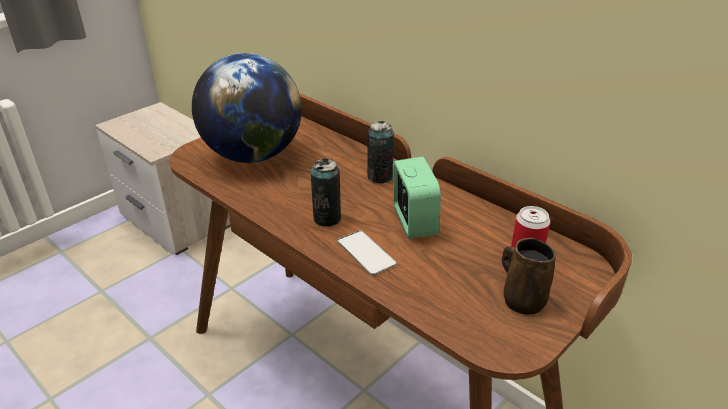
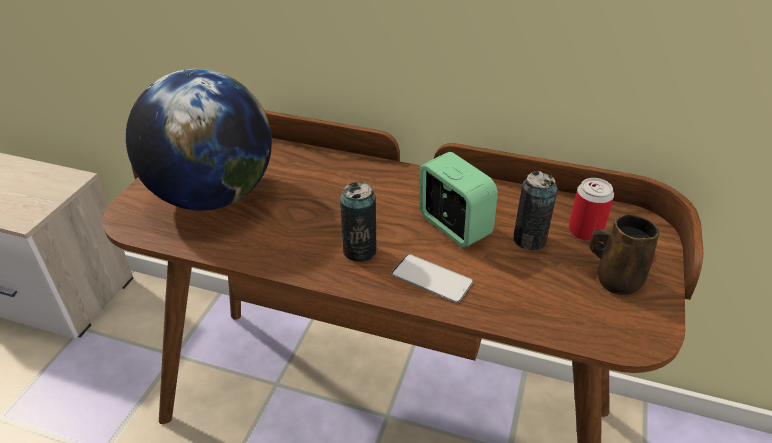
camera: 25 degrees left, 5 degrees up
can [367,121,394,183] -> can moved to [513,171,558,250]

